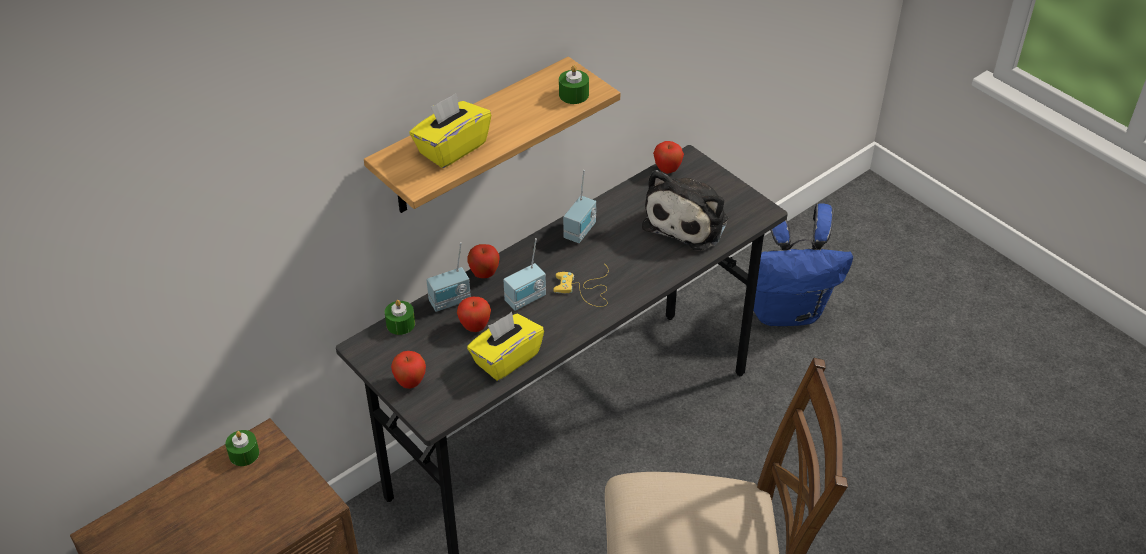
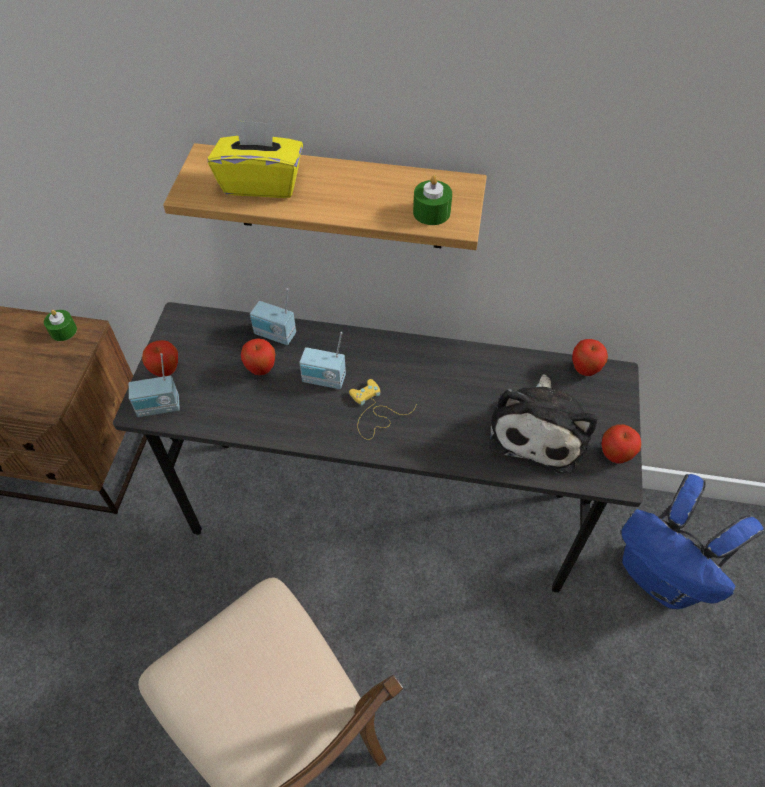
camera: 50 degrees right, 10 degrees up
green candle [385,300,415,335] -> none
apple [467,244,500,278] -> apple moved to [602,424,641,464]
yellow tissue box [467,312,544,381] -> none
radio [563,170,596,243] -> radio moved to [129,353,180,417]
plush toy [642,170,728,250] -> plush toy turned 60 degrees counterclockwise [489,374,597,474]

